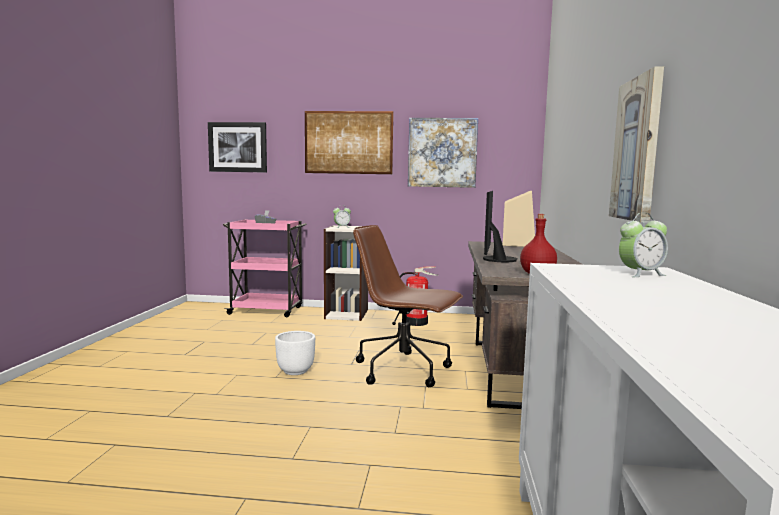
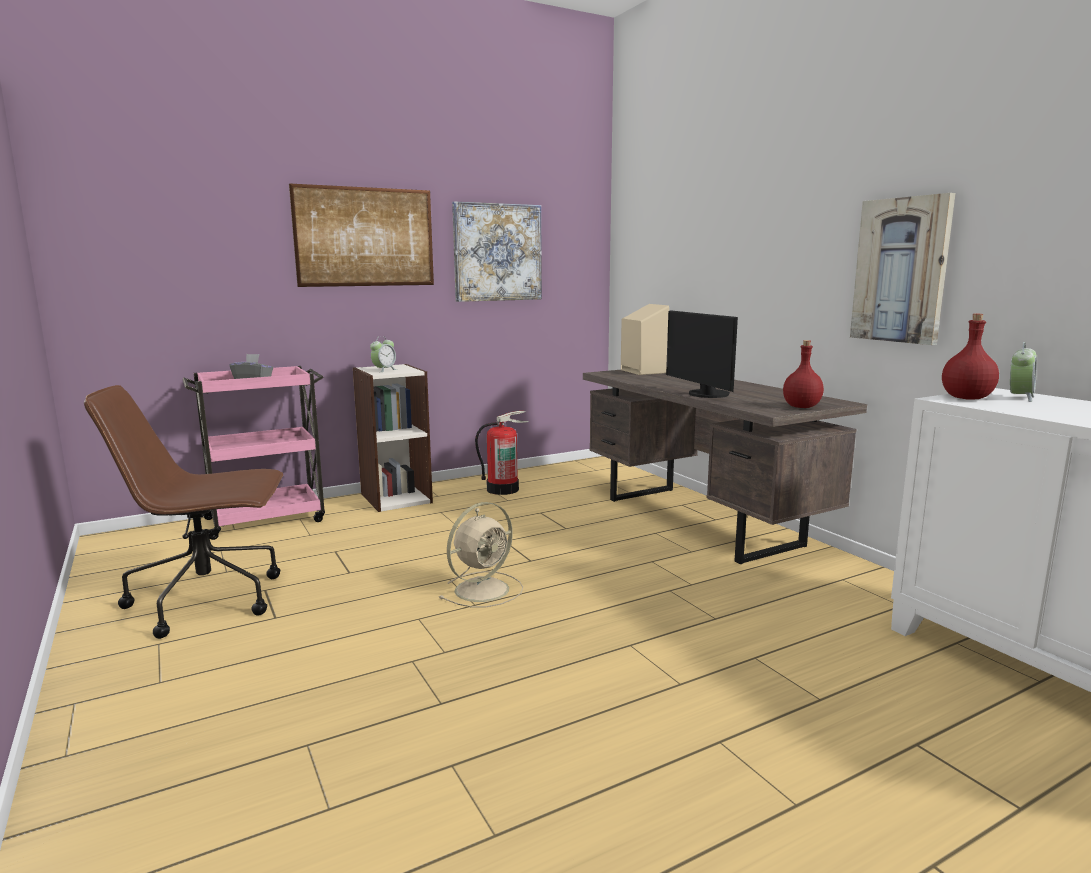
camera: 35 degrees left, 5 degrees up
picture [208,122,267,173] -> none
white planter [275,331,315,375] -> beige fan [439,502,523,607]
brown office chair [353,225,463,387] -> brown office chair moved to [84,385,283,639]
none -> red bottle [942,314,999,399]

